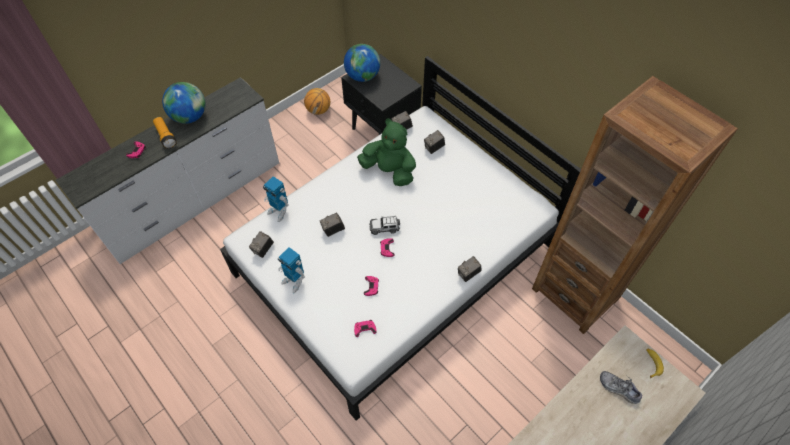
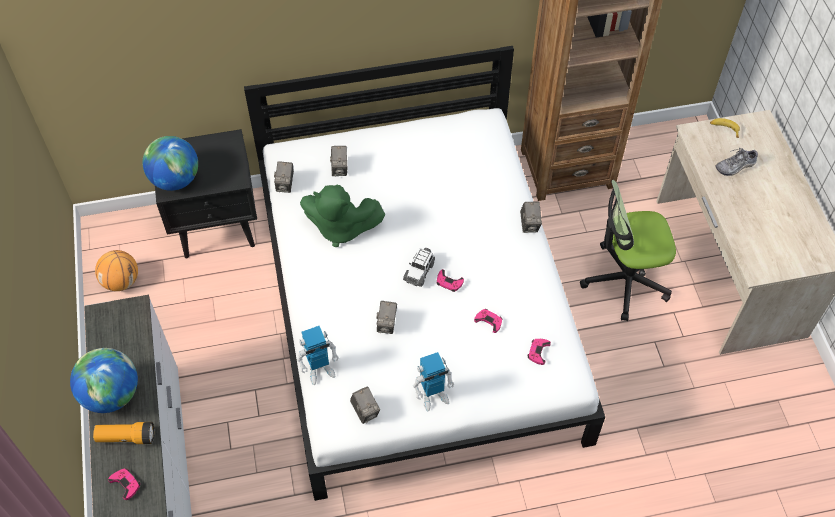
camera: 60 degrees left, 0 degrees up
green plush toy [357,118,416,186] -> green plush toy turned 135 degrees counterclockwise [300,185,385,247]
none -> office chair [580,180,676,321]

